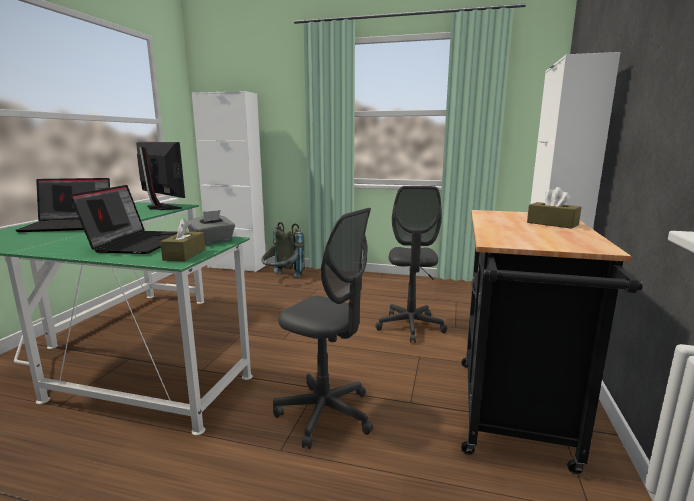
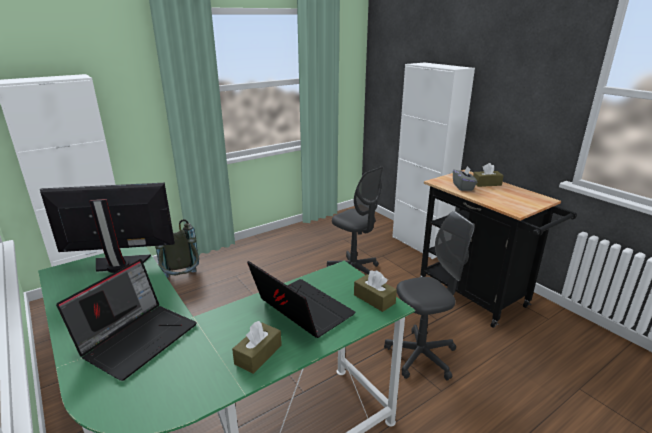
camera: 50 degrees left, 10 degrees up
grey tissue box [188,210,235,245] -> grey tissue box moved to [453,166,477,191]
none -> brown tissue box [232,321,282,374]

